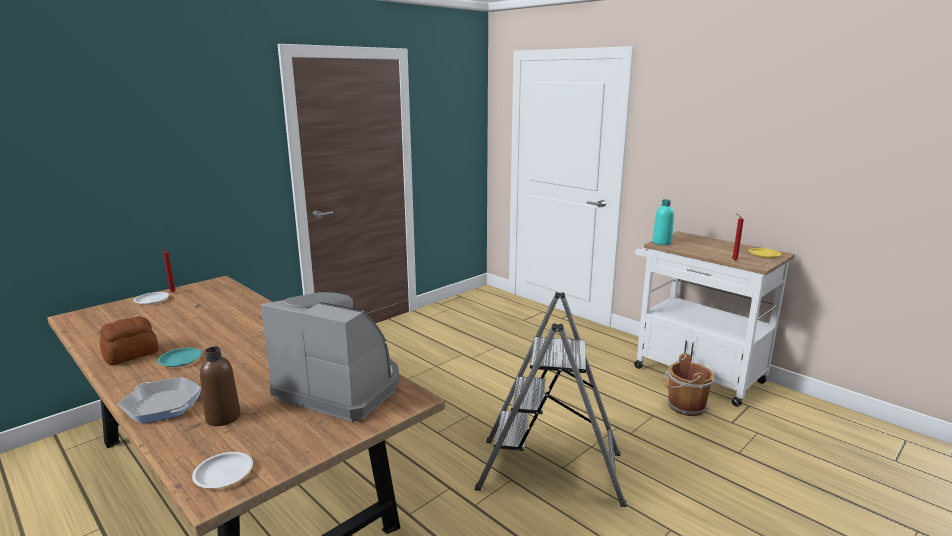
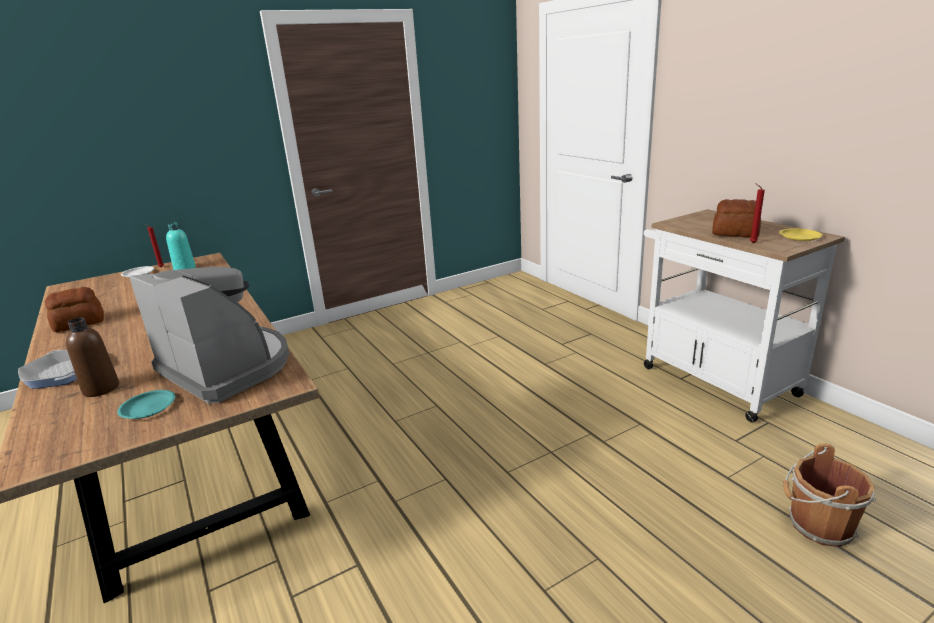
camera: 15 degrees right, 5 degrees up
turquoise plate [157,347,202,367] -> turquoise plate moved to [117,390,175,419]
white plate [192,452,253,488] -> none
grey step ladder [475,292,627,507] -> none
turquoise bottle [652,199,674,245] -> turquoise bottle moved to [166,222,196,270]
brown bucket [663,353,715,416] -> brown bucket moved to [783,443,876,547]
none -> bread [712,199,761,237]

